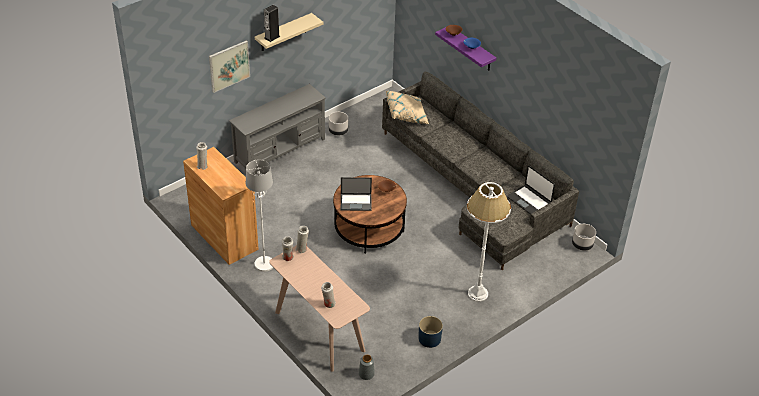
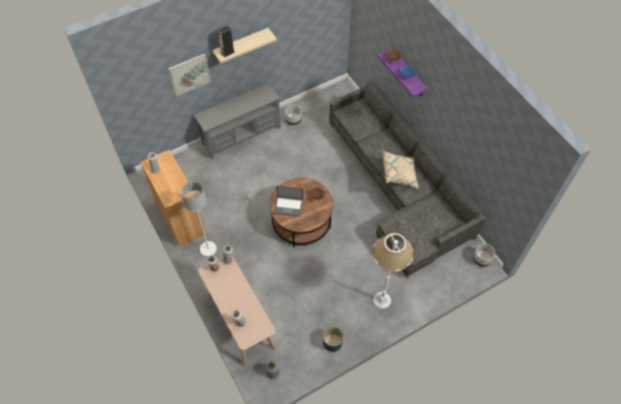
camera: 10 degrees right, 15 degrees up
beige pillow [386,91,429,124] -> beige pillow moved to [383,151,419,189]
laptop [507,166,555,214] -> none

